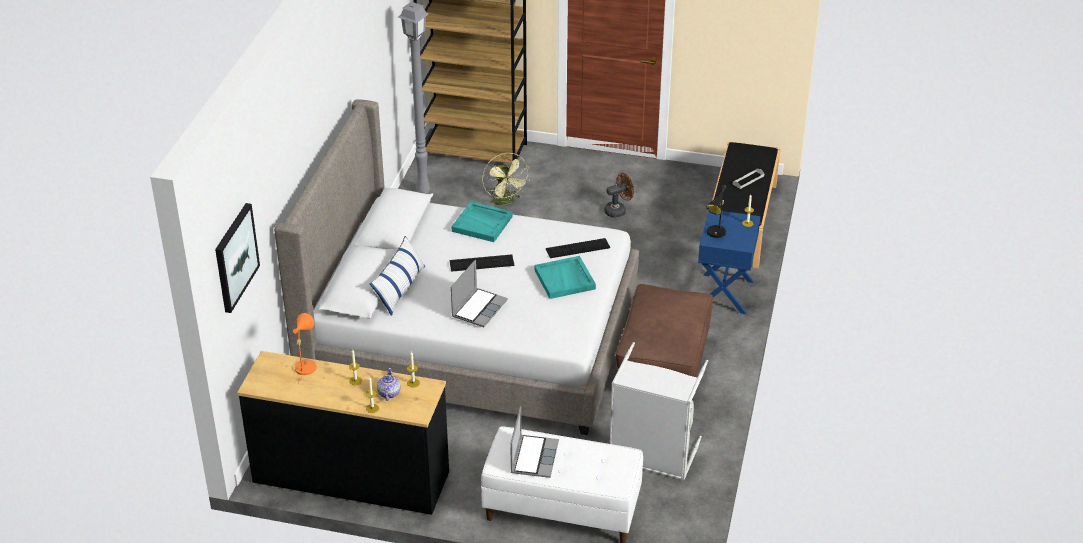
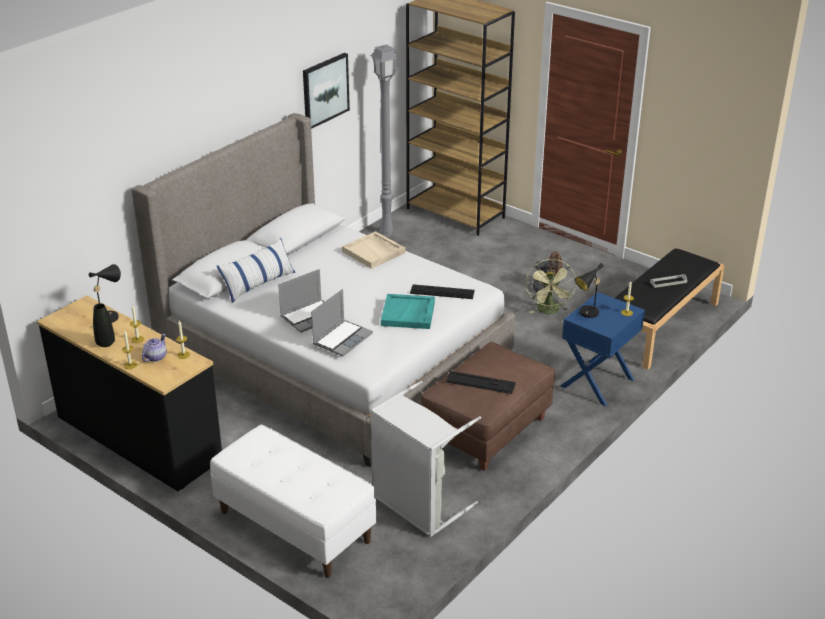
camera: 25 degrees right, 5 degrees down
picture [215,203,260,313] -> picture moved to [303,53,350,129]
orange table lamp [293,313,317,384] -> black table lamp [89,264,121,328]
keyboard [449,254,515,272] -> keyboard moved to [446,371,516,394]
turquoise tray [452,202,513,242] -> beige tray [342,231,405,269]
green fan [482,153,530,207] -> green fan moved to [526,259,576,314]
laptop [510,406,559,478] -> laptop moved to [311,289,373,356]
none -> black vase [93,303,115,347]

